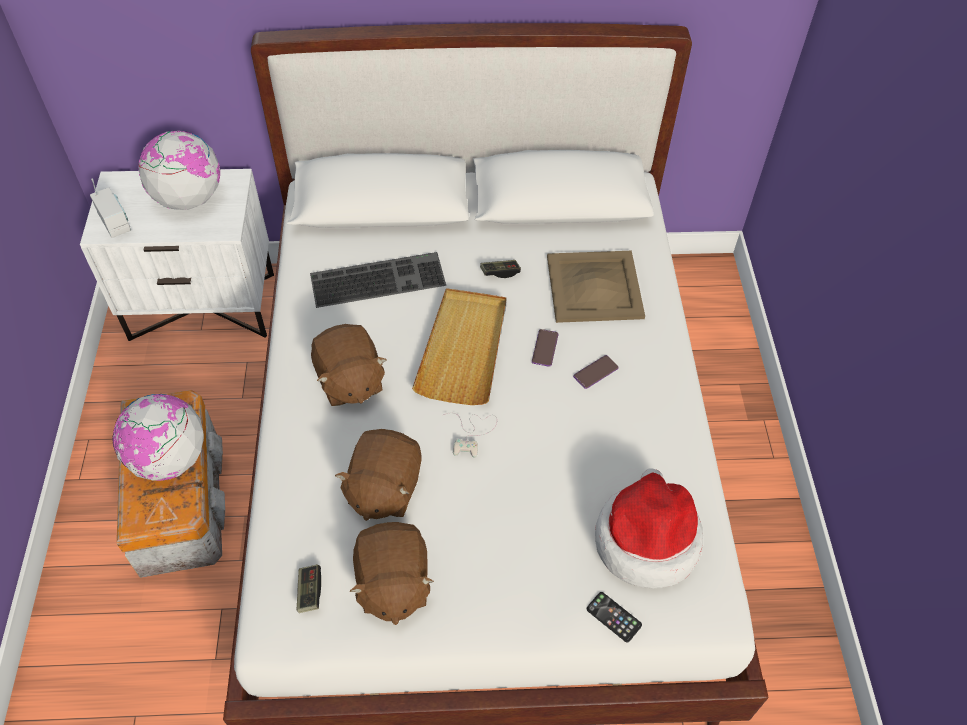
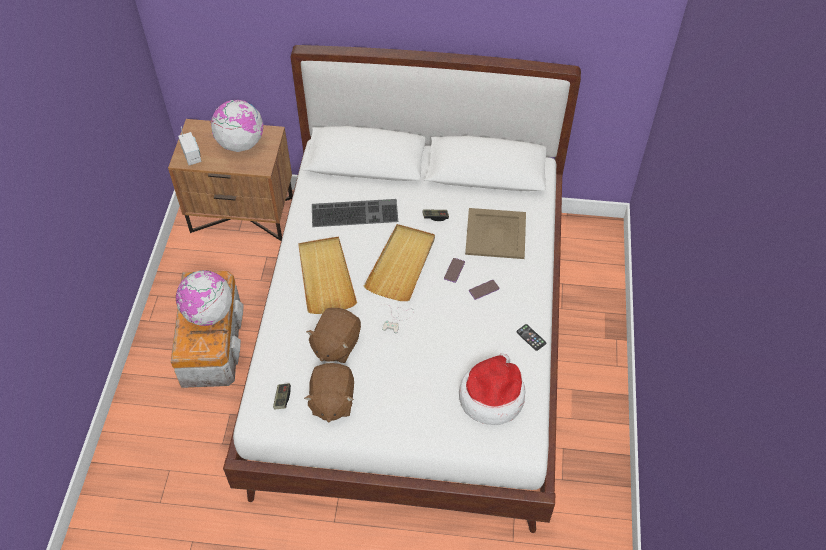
camera: 10 degrees right, 0 degrees up
white nightstand [80,169,274,341] -> brown nightstand [168,119,293,241]
brown plush toy [311,324,387,406] -> beige tray [298,236,357,314]
phone [587,592,642,642] -> phone moved to [516,324,546,351]

